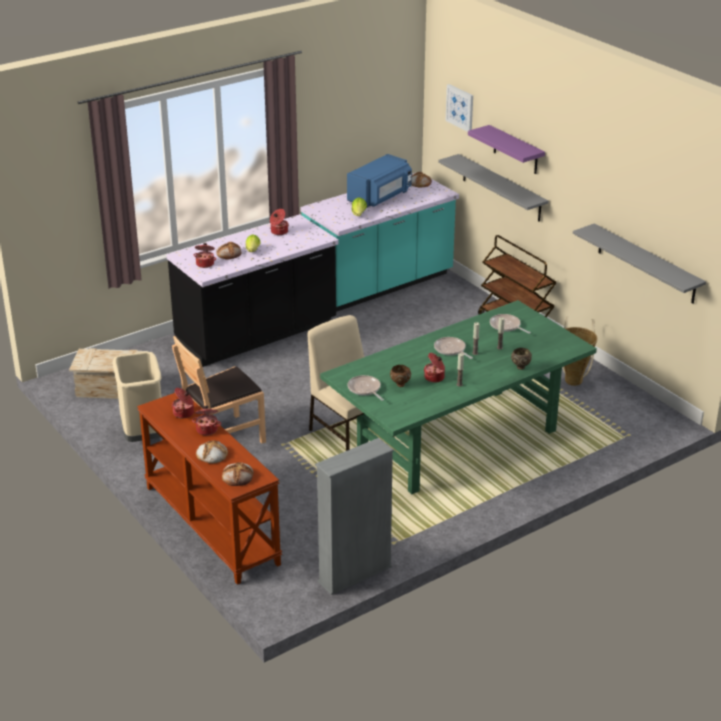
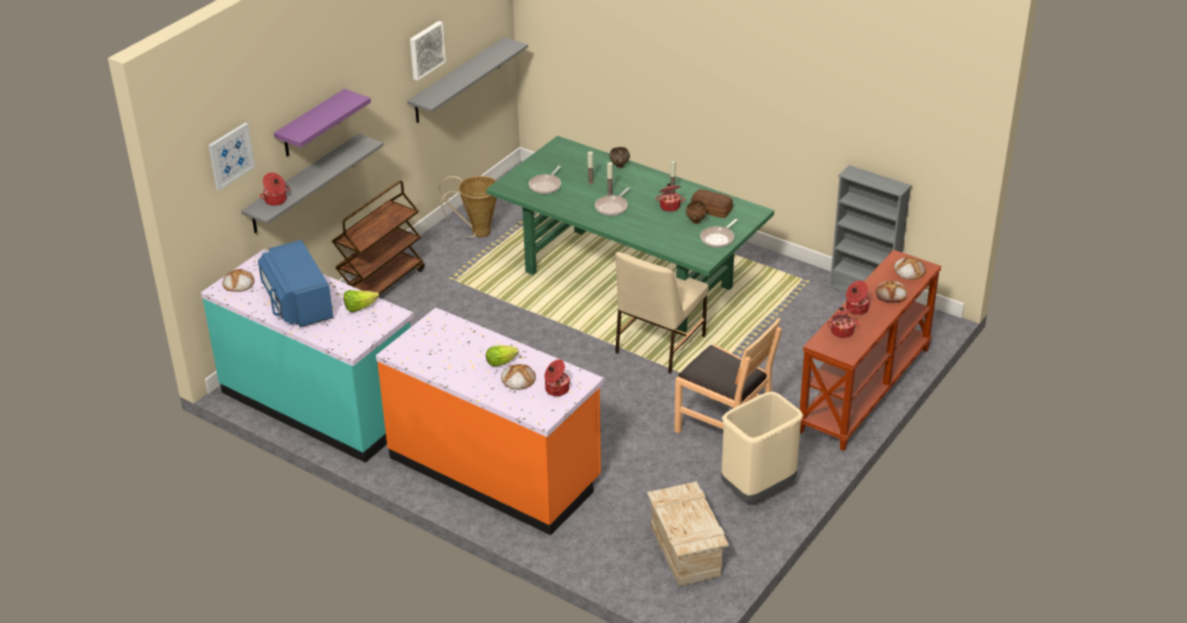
camera: 110 degrees left, 5 degrees up
black counter [166,214,339,367] -> orange counter [376,308,604,535]
cooking pot [270,209,289,235] -> cooking pot moved to [260,172,289,206]
blue microwave [347,154,412,207] -> blue microwave turned 135 degrees counterclockwise [258,240,333,327]
none -> picture [410,21,446,81]
none -> bread [691,189,733,218]

